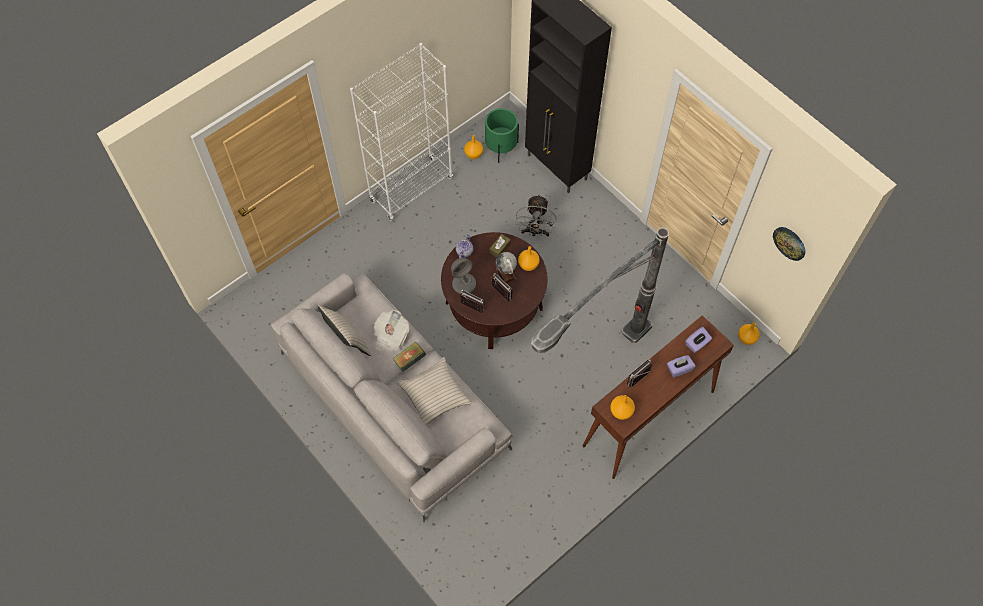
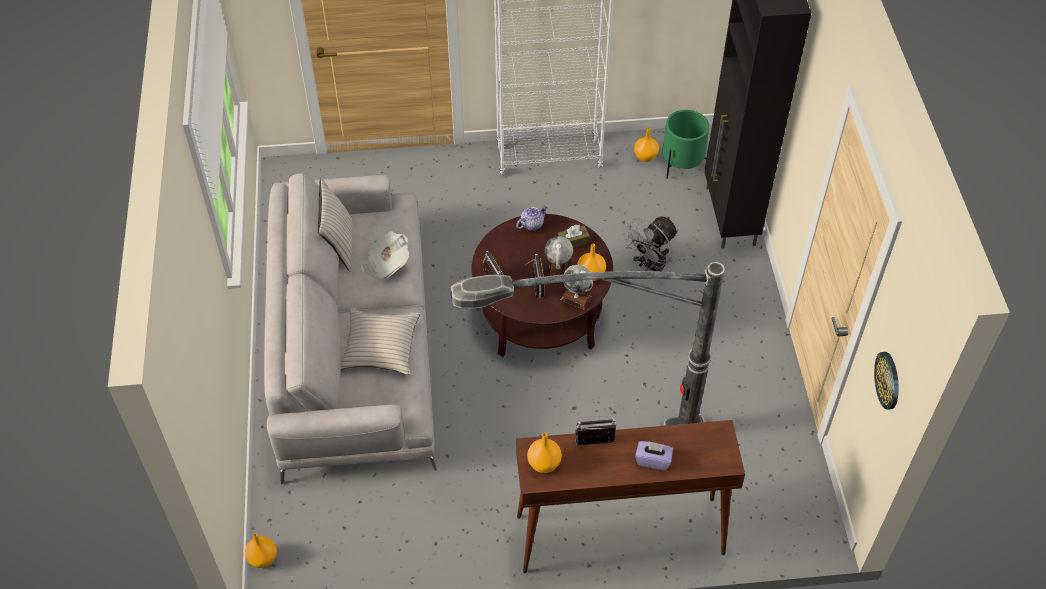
camera: 35 degrees right, 10 degrees down
book [392,342,426,372] -> none
grey table lamp [451,257,476,294] -> none
purple tissue box [685,327,712,353] -> none
orange vase [738,322,760,345] -> orange vase moved to [245,533,277,568]
none -> globe [561,265,593,310]

